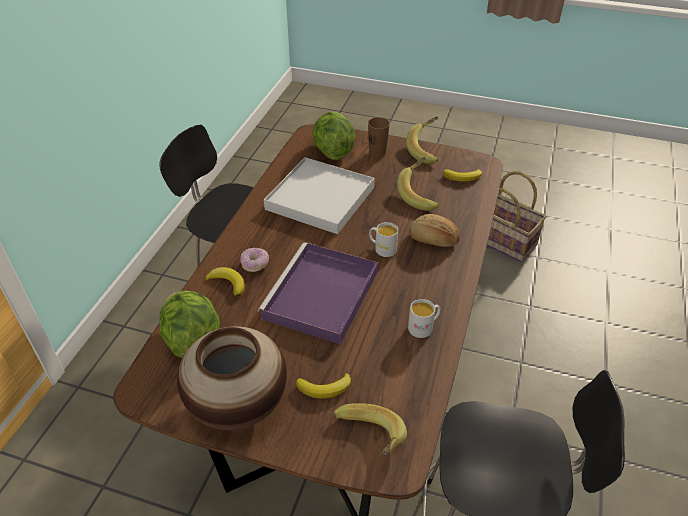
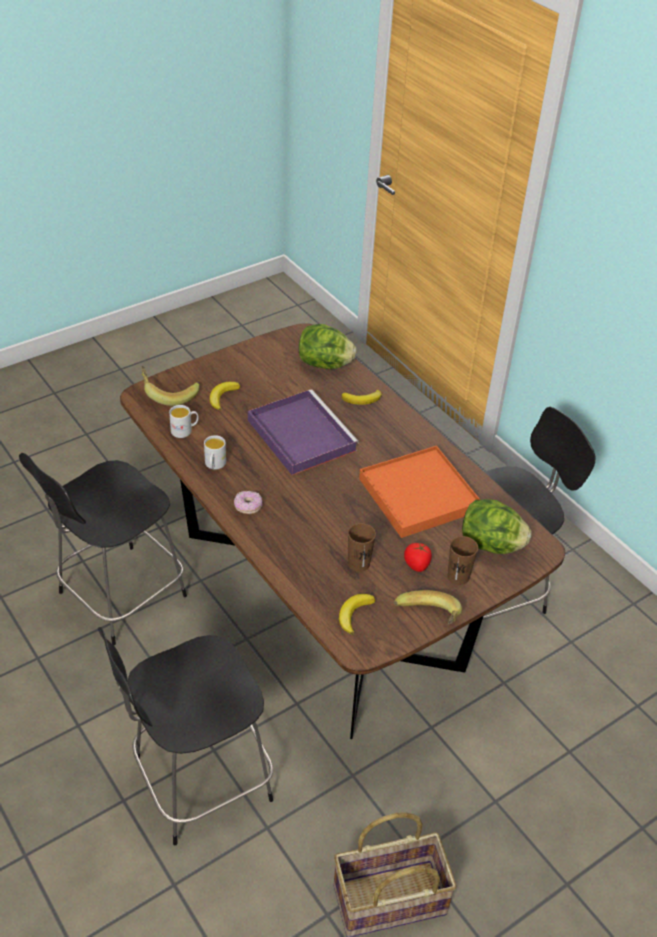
camera: 125 degrees right, 0 degrees up
vase [177,326,287,430] -> none
donut [241,248,269,272] -> donut moved to [234,491,262,514]
white tray [264,157,374,234] -> orange tray [359,446,480,538]
white mug [369,222,398,257] -> white mug moved to [169,405,199,438]
banana [397,157,439,211] -> brown cup [348,523,376,572]
bread [409,214,460,247] -> none
none -> black chair [98,627,273,845]
none -> tomato [404,543,432,572]

